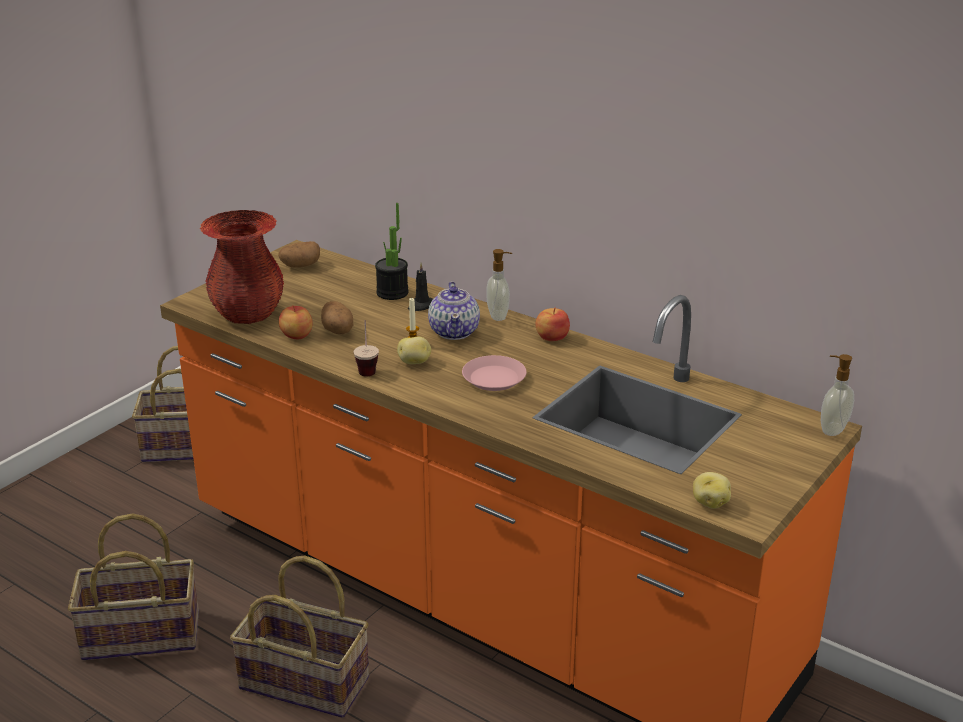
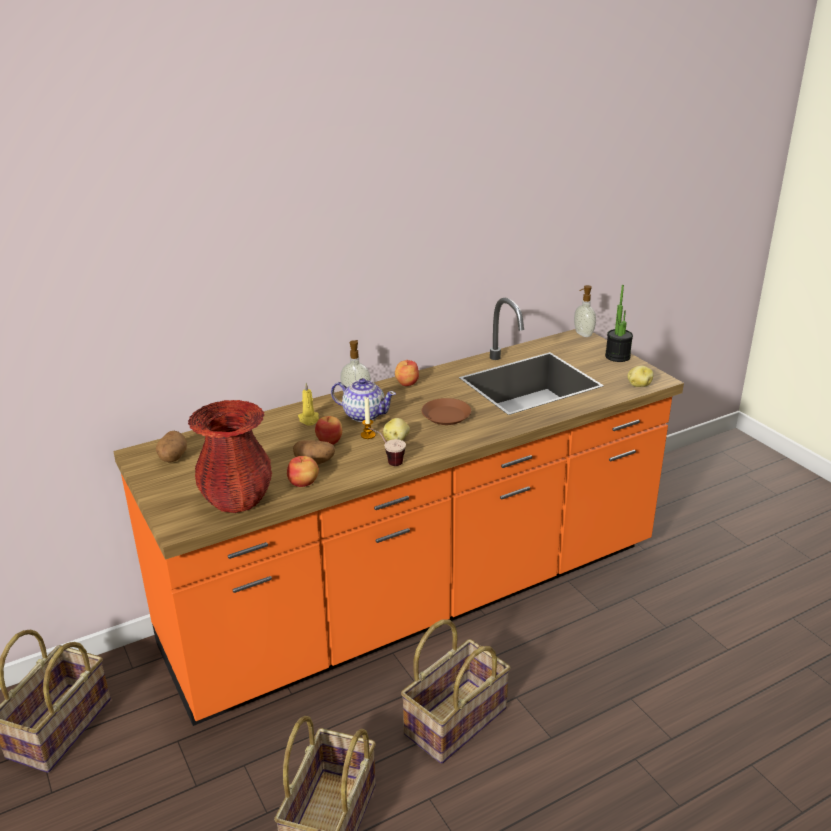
camera: 65 degrees left, 0 degrees up
potted plant [375,203,409,300] -> potted plant moved to [605,285,633,362]
black candle [408,263,433,311] -> yellow candle [298,383,319,426]
pink plate [462,355,527,391] -> brown plate [422,398,471,425]
none -> apple [315,416,342,445]

